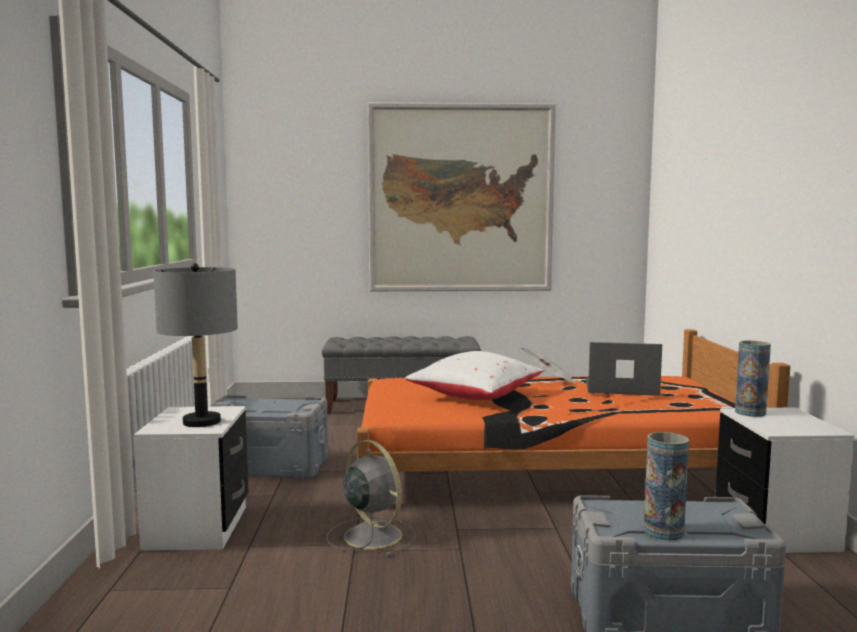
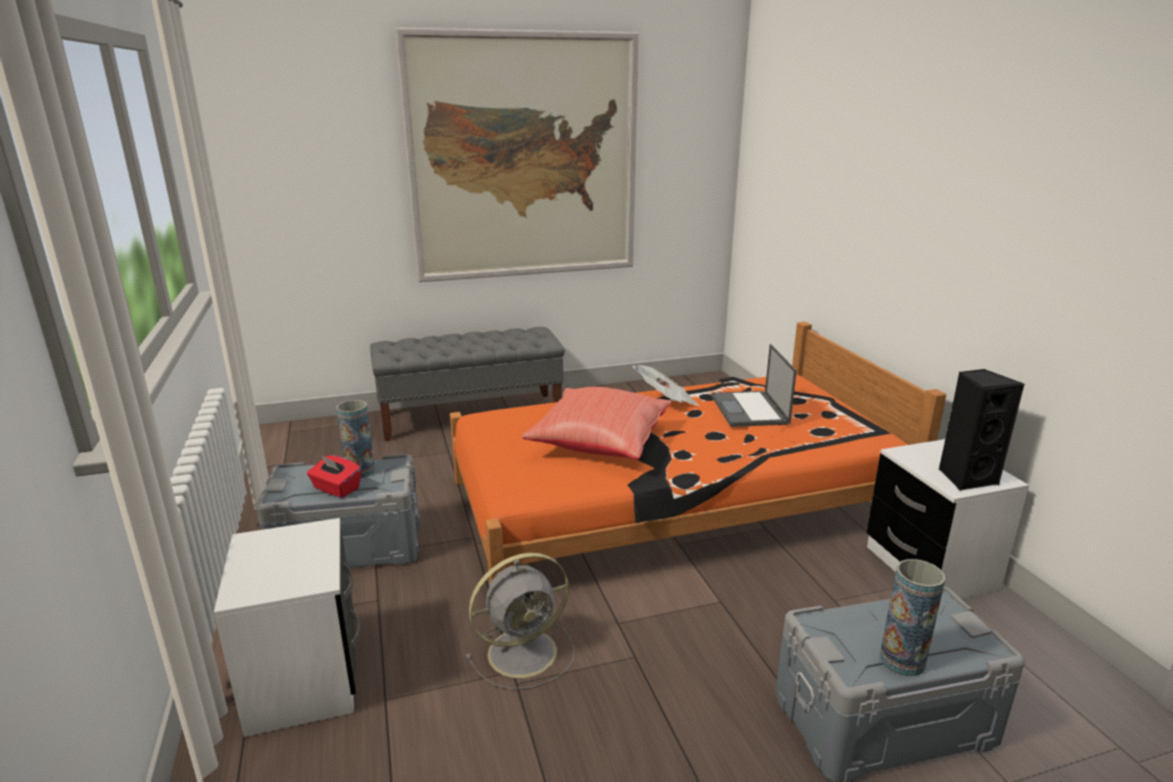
camera: 15 degrees left, 15 degrees up
grey table lamp [153,263,238,427] -> none
grey fan [326,440,415,557] -> grey fan turned 120 degrees clockwise [465,553,575,690]
white pillow [405,351,543,400] -> red pillow [522,387,672,460]
laptop [586,342,662,396] -> laptop turned 90 degrees counterclockwise [711,344,797,427]
vase [735,341,771,417] -> vase moved to [336,400,375,478]
none -> red tissue box [307,455,361,498]
none -> black speaker [939,369,1024,491]

